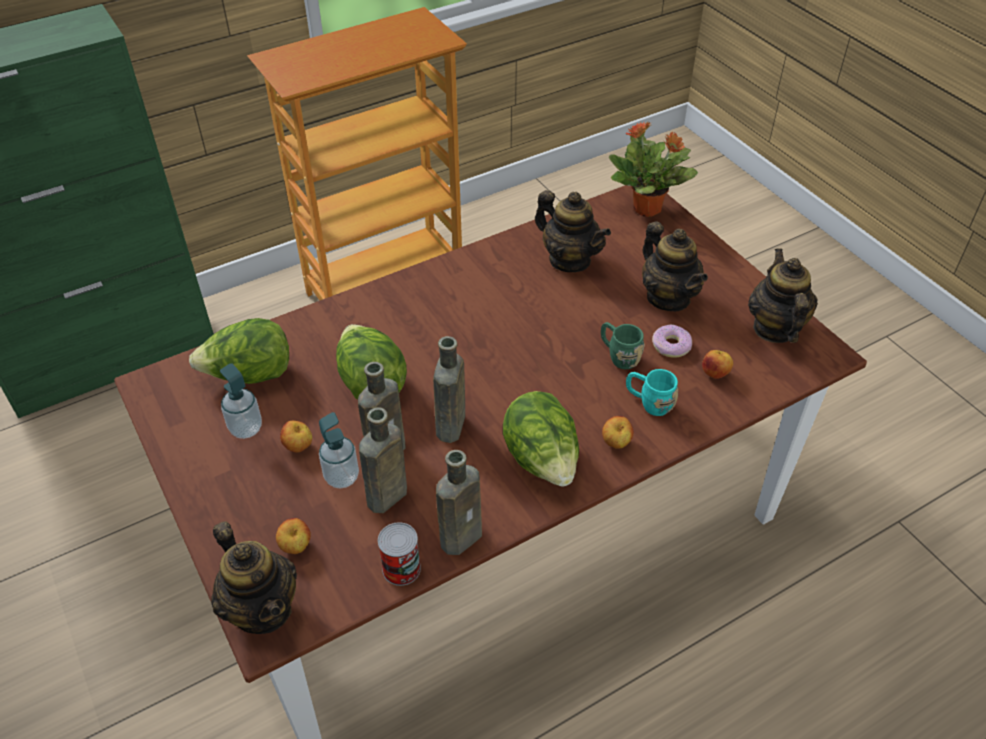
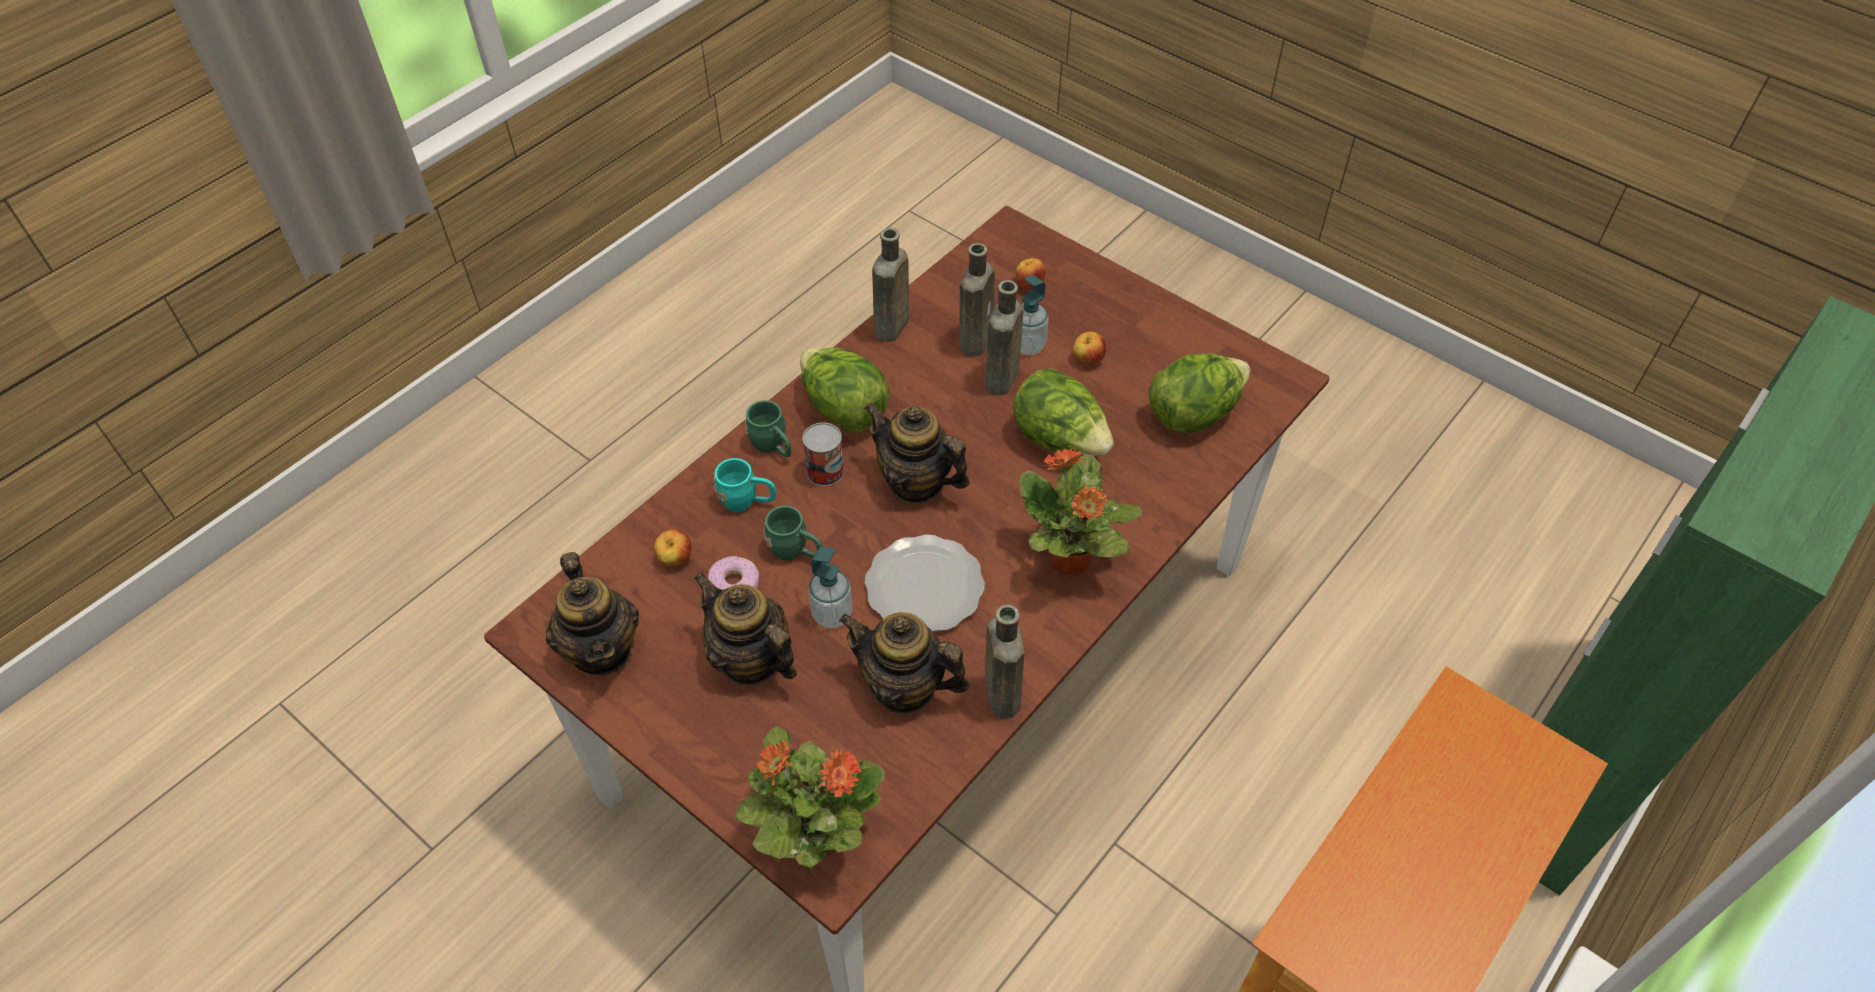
camera: 160 degrees right, 5 degrees up
teapot [211,521,297,634] -> teapot moved to [864,403,970,504]
soap dispenser [220,363,262,439] -> soap dispenser moved to [808,547,853,628]
can [378,522,421,586] -> can moved to [802,423,844,486]
brown bottle [433,336,465,443] -> brown bottle moved to [985,605,1025,718]
apple [602,416,634,449] -> green mug [745,400,791,457]
none -> plate [864,534,985,632]
none -> potted plant [1020,448,1142,574]

